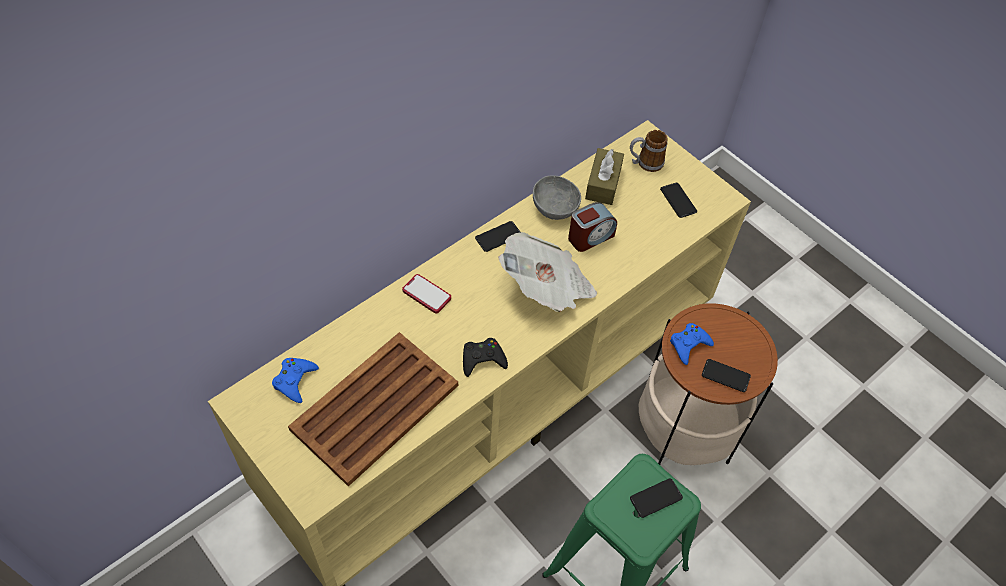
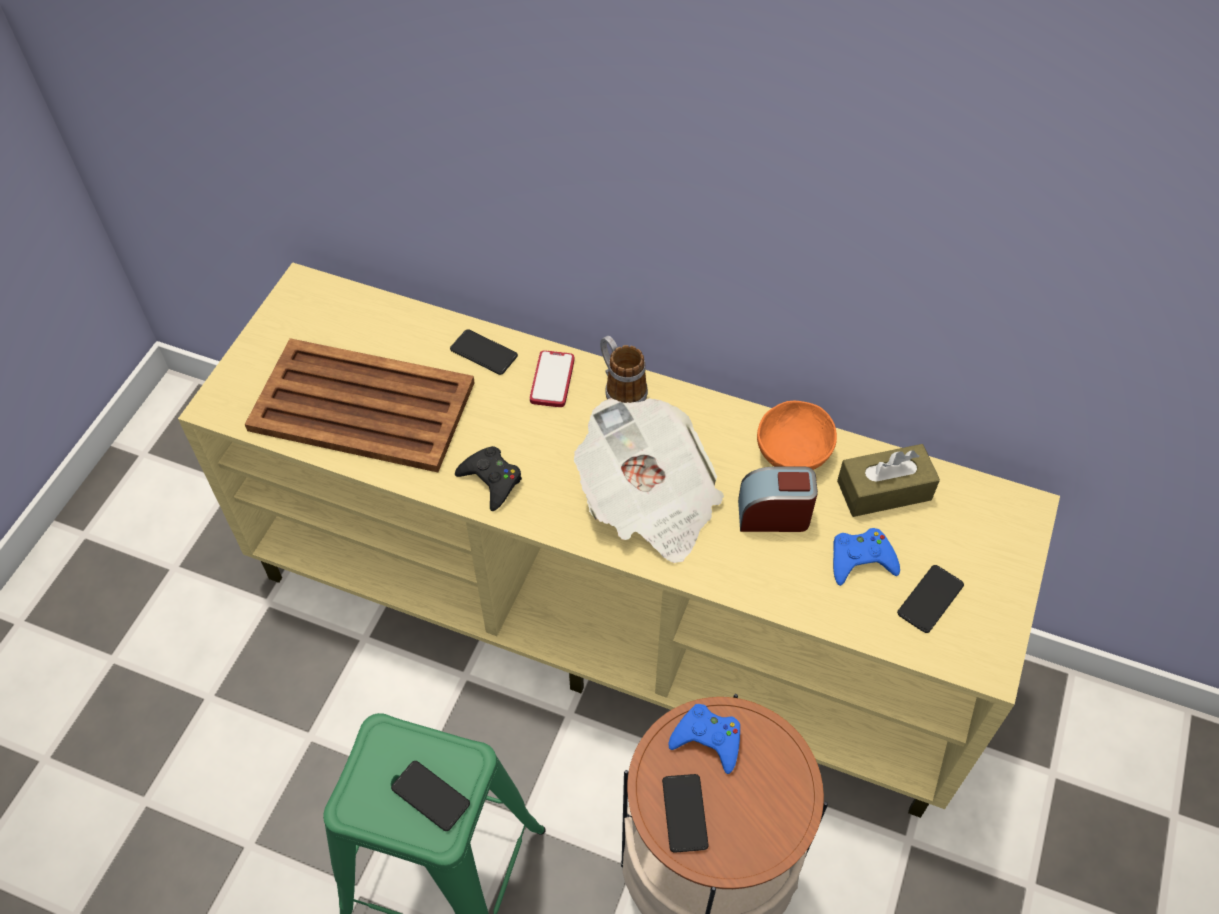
camera: 65 degrees right, 0 degrees up
blue game controller [272,358,319,403] -> blue game controller moved to [833,528,900,586]
phone [475,221,520,252] -> phone moved to [450,329,518,375]
grey bowl [533,175,581,220] -> orange bowl [757,401,837,470]
alarm clock [568,202,617,252] -> alarm clock turned 150 degrees clockwise [738,466,818,532]
mug [630,130,667,172] -> mug moved to [600,336,648,403]

